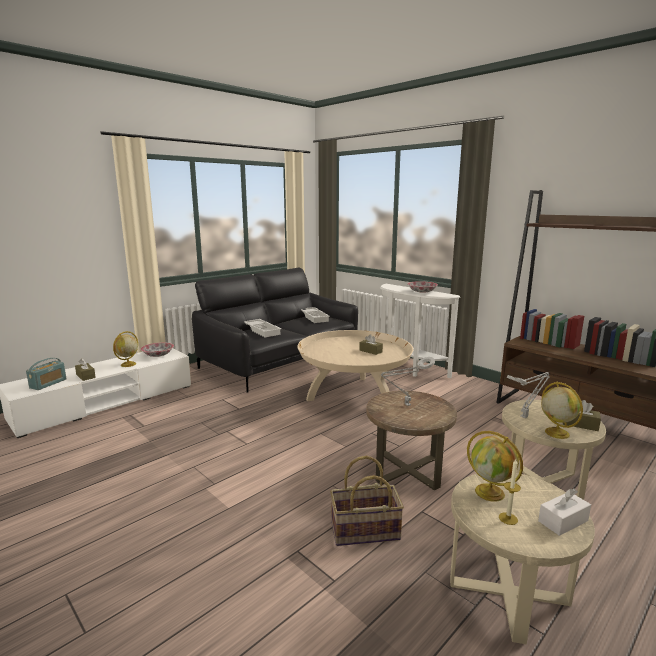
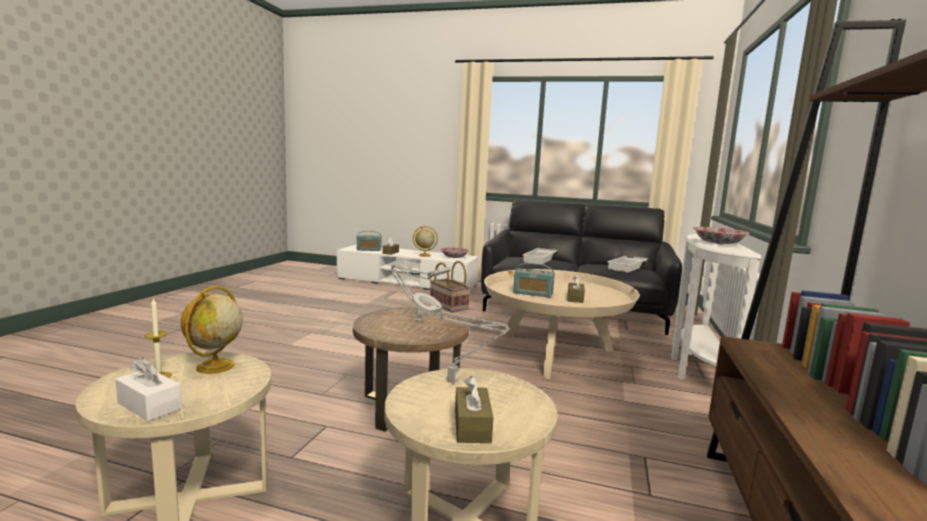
camera: 60 degrees right, 5 degrees down
basket [330,456,404,546] -> basket moved to [430,261,470,312]
globe [541,382,583,439] -> none
none -> radio [513,263,555,298]

